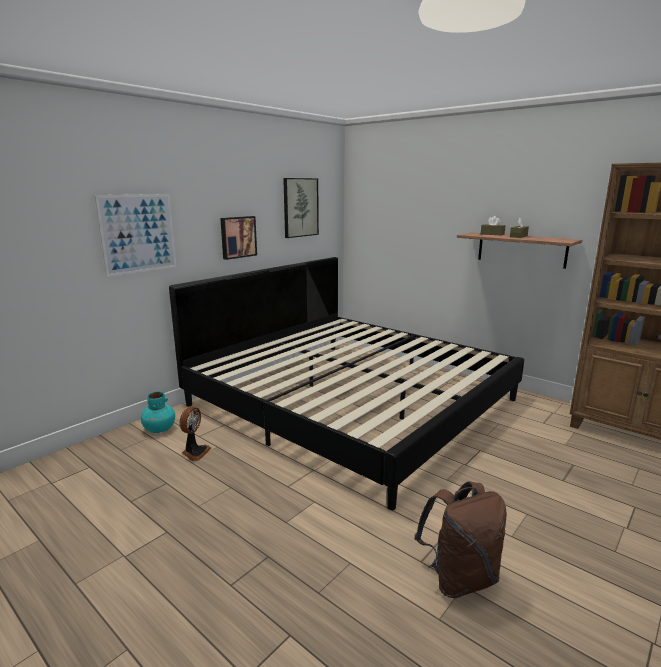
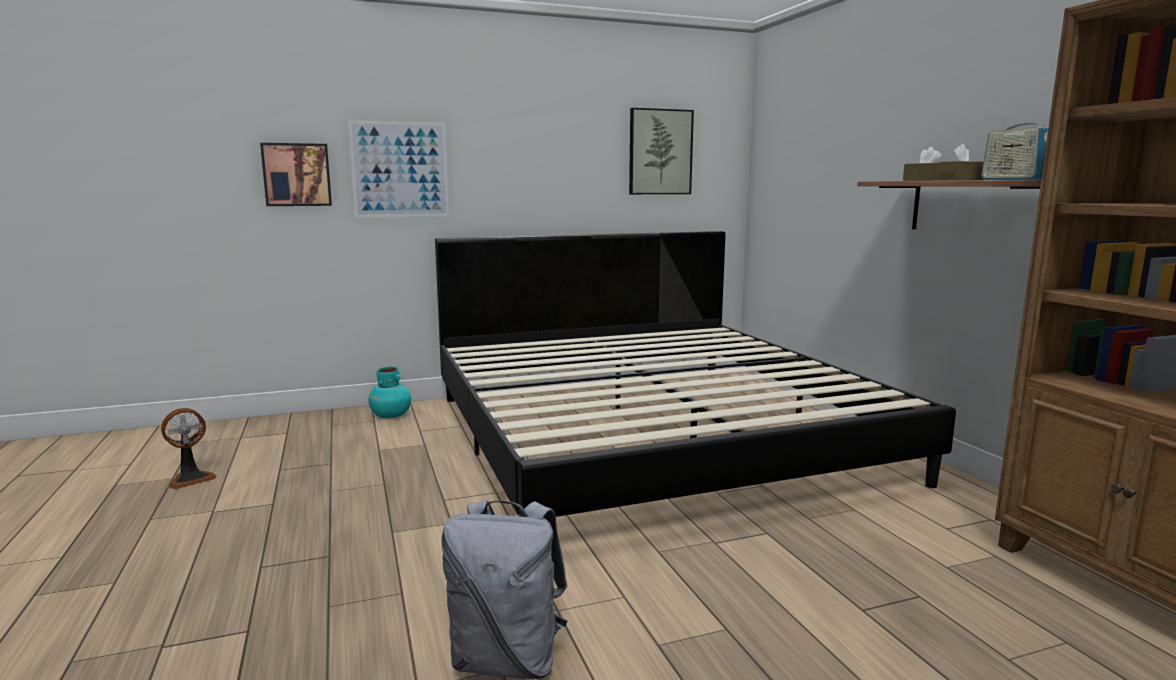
camera: 30 degrees right, 5 degrees down
fan [179,406,211,461] -> fan moved to [161,408,217,489]
picture [220,216,257,260] -> picture moved to [260,143,332,206]
brown backpack [414,481,507,598] -> grey backpack [441,499,568,679]
none -> radio [981,119,1049,180]

